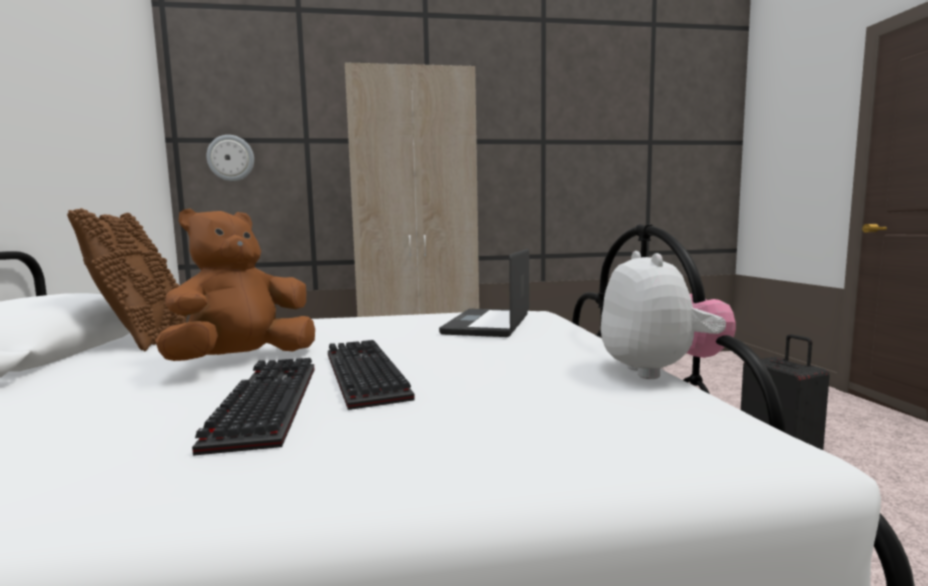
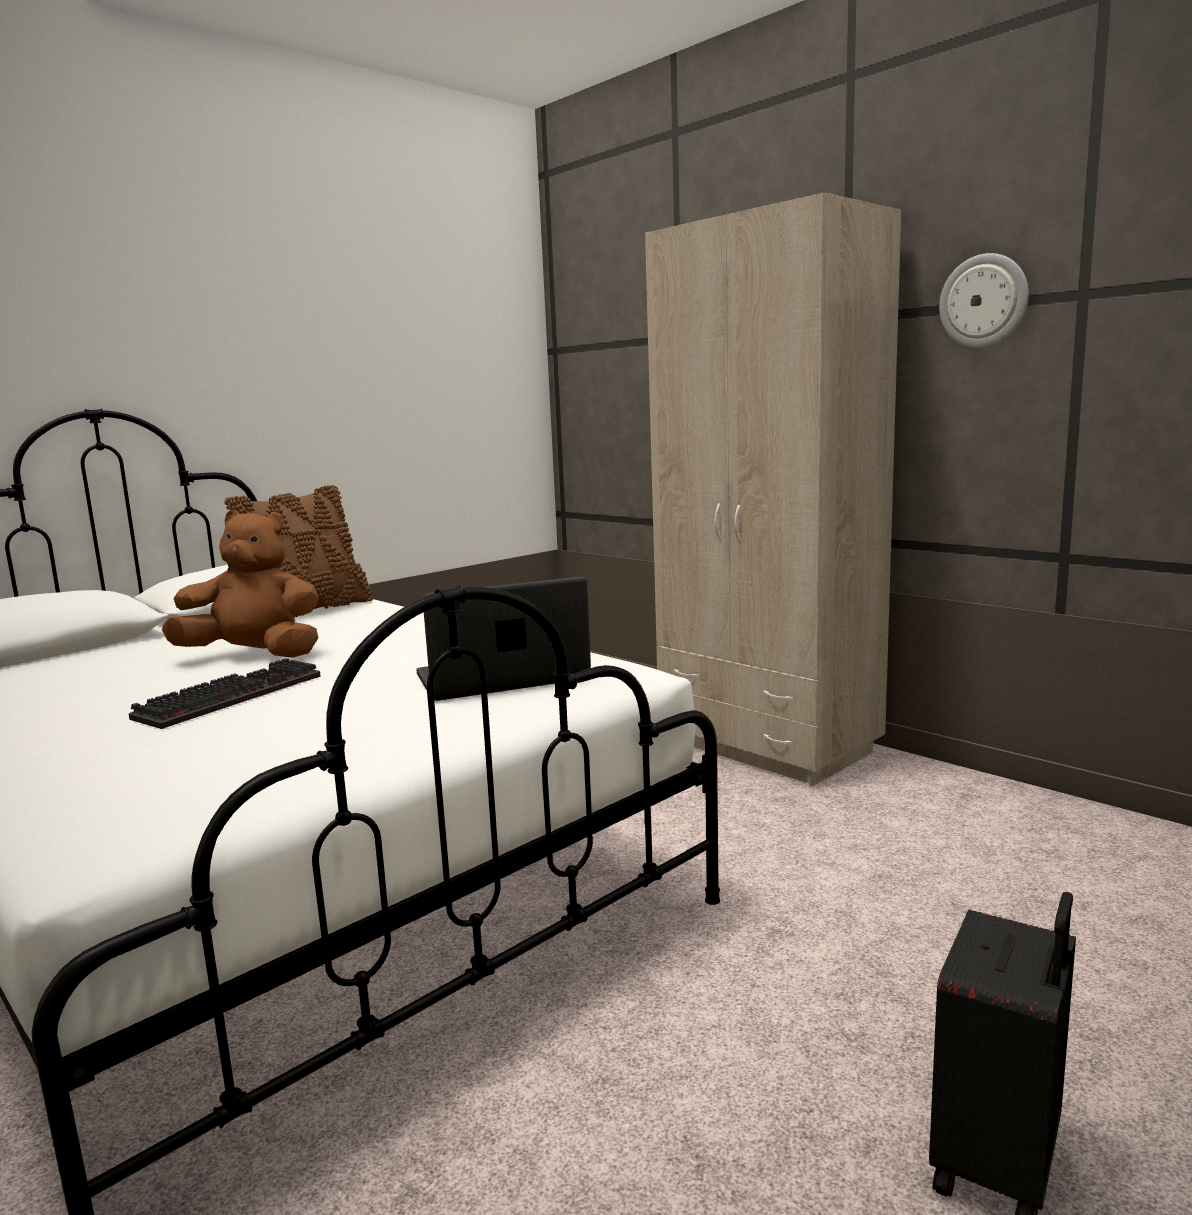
camera: 55 degrees right, 5 degrees up
keyboard [192,358,314,456] -> none
wall clock [206,135,254,181] -> wall clock moved to [939,253,1029,348]
plush toy [601,251,736,379] -> none

